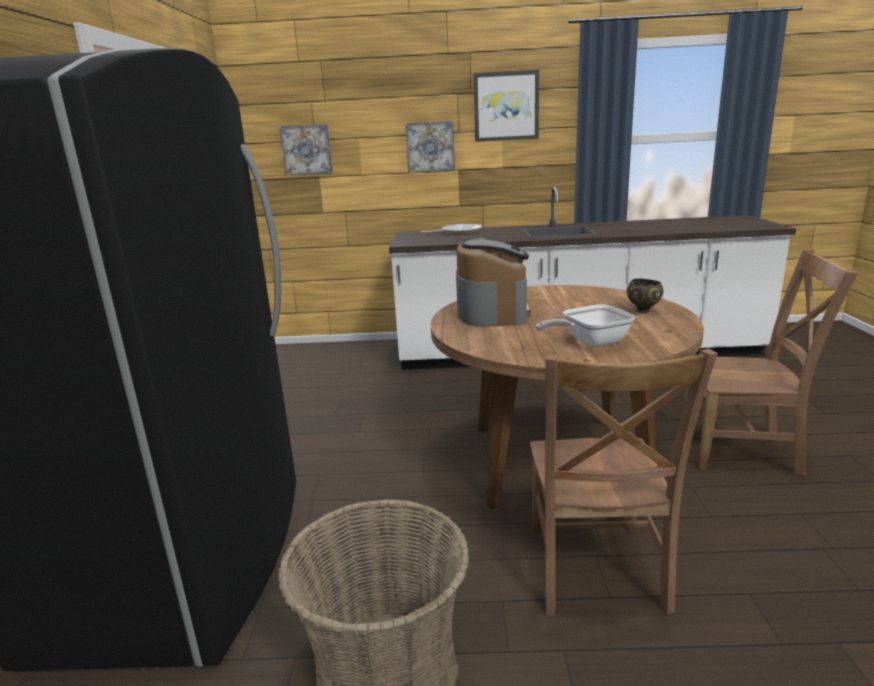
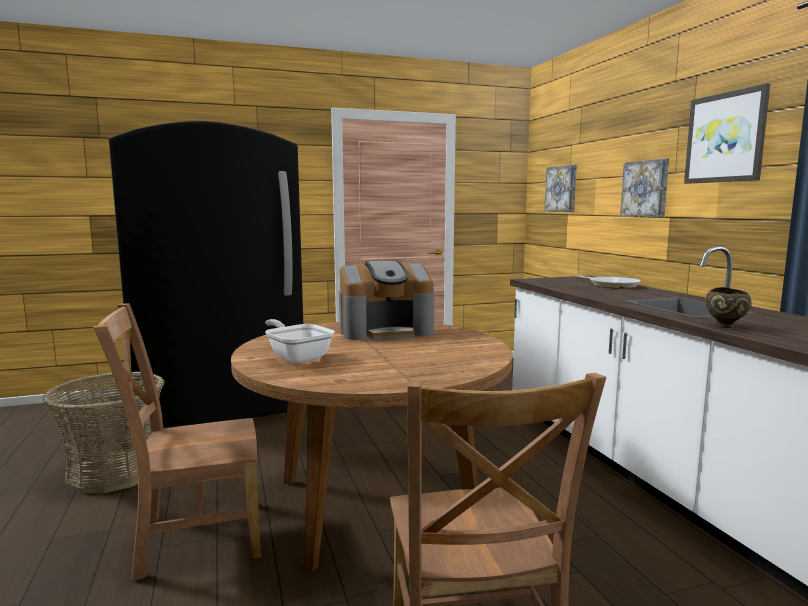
camera: 70 degrees right, 10 degrees down
brown bowl [627,279,664,313] -> brown bowl moved to [705,287,752,328]

